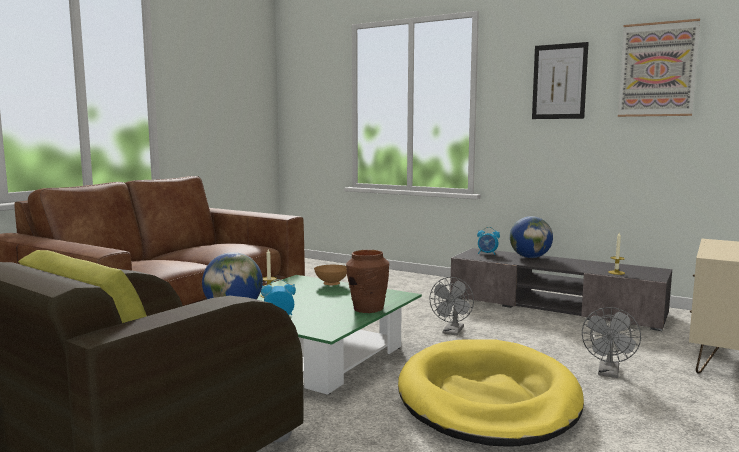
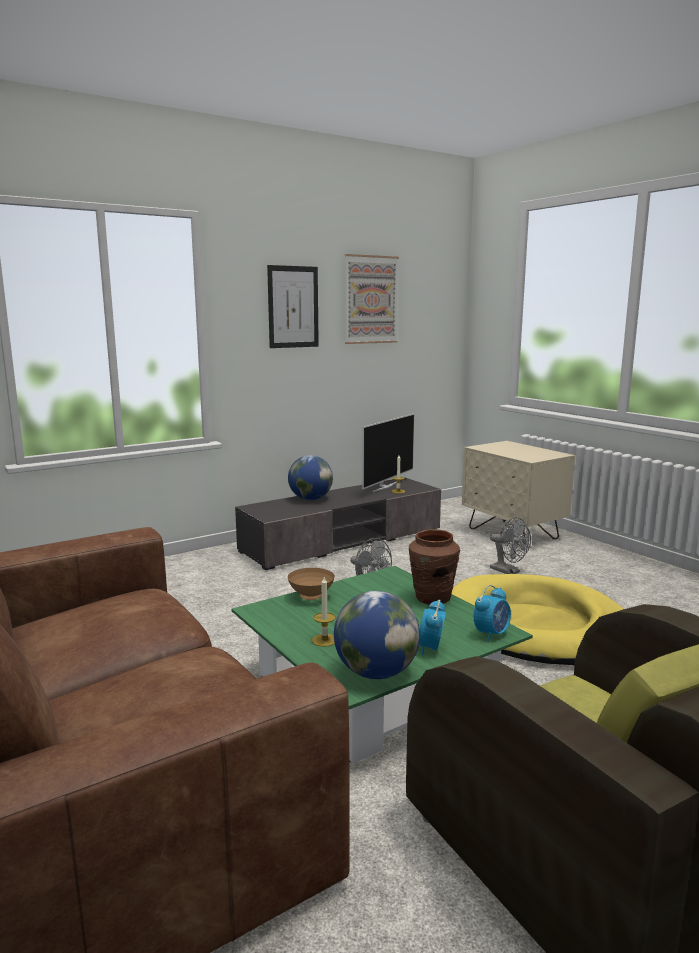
camera: 65 degrees left, 5 degrees up
alarm clock [477,227,500,255] -> alarm clock moved to [474,585,511,642]
none -> television [362,413,415,492]

